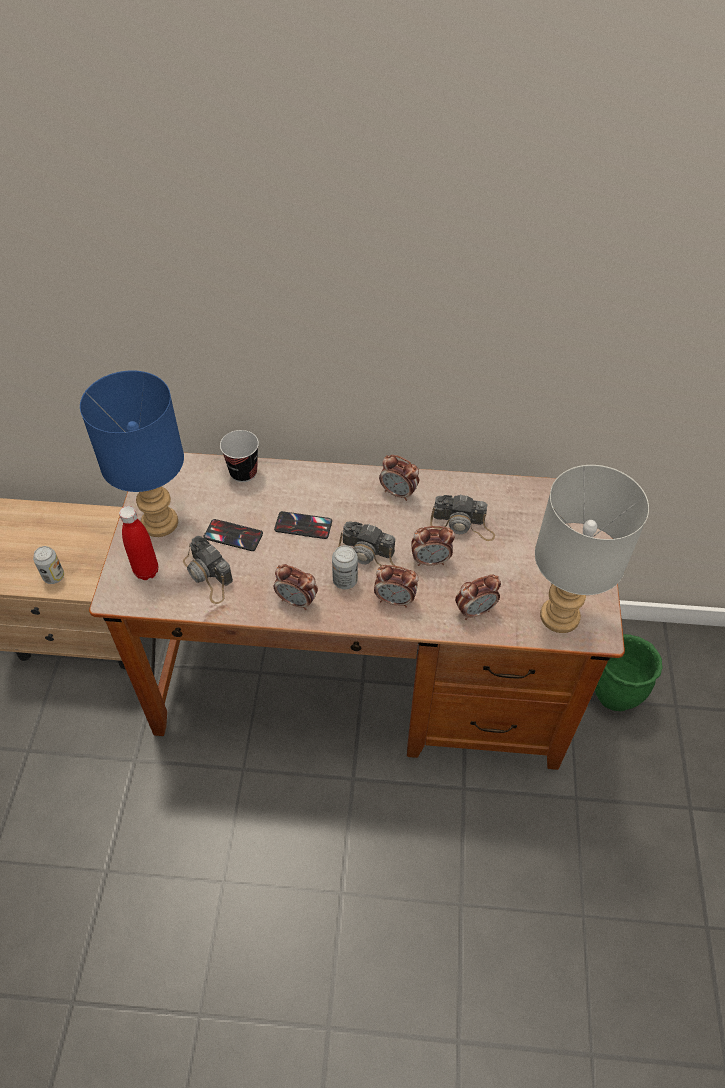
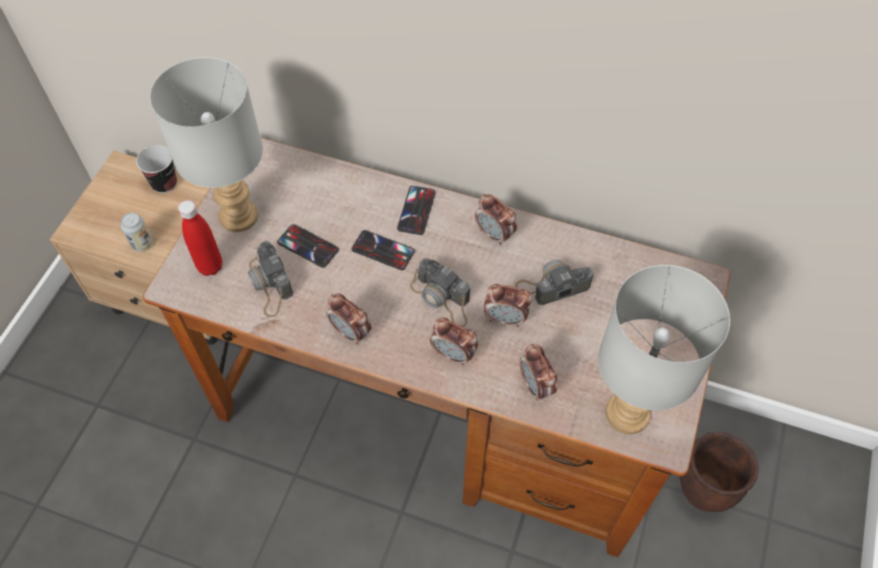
camera: 15 degrees right, 5 degrees up
blue table lamp [80,370,184,537] -> grey table lamp [150,57,263,232]
cup [220,430,259,482] -> cup moved to [136,145,177,193]
can [332,545,358,589] -> none
camera [430,494,495,541] -> camera turned 135 degrees clockwise [515,259,594,305]
alarm clock [455,574,501,620] -> alarm clock turned 75 degrees clockwise [520,344,557,401]
green planter [595,634,663,711] -> brown planter [680,432,759,512]
none -> phone [397,186,436,235]

